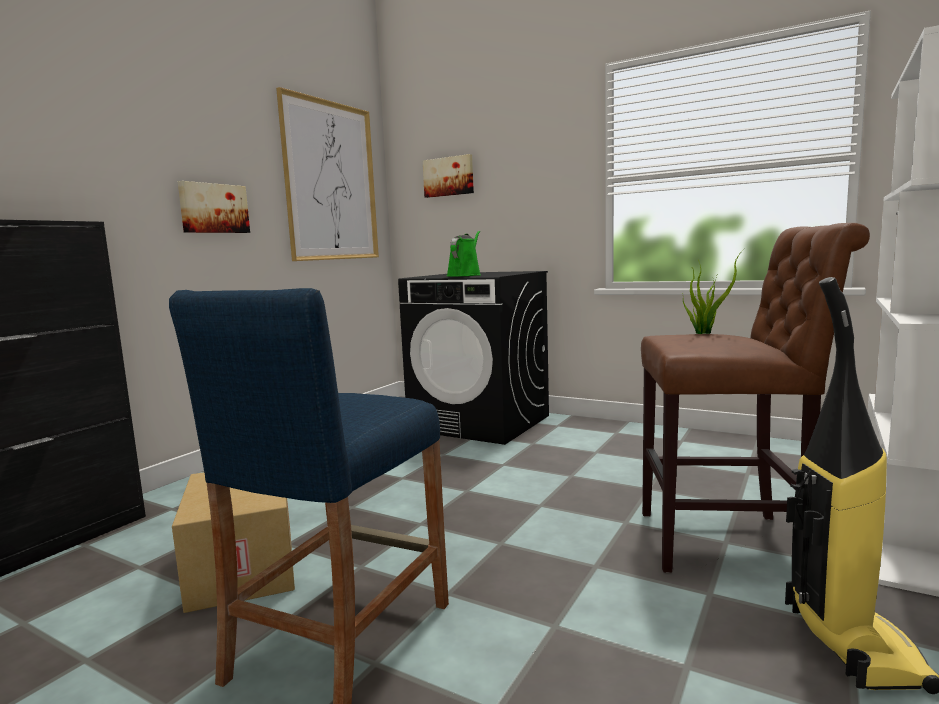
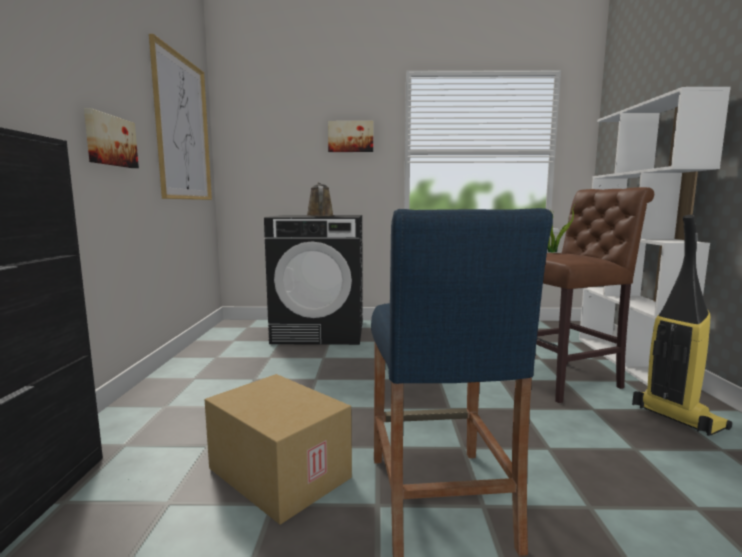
camera: 30 degrees left, 0 degrees up
picture [423,154,474,198] -> picture moved to [328,121,373,152]
green watering can [447,231,480,277] -> brown watering can [306,182,333,216]

